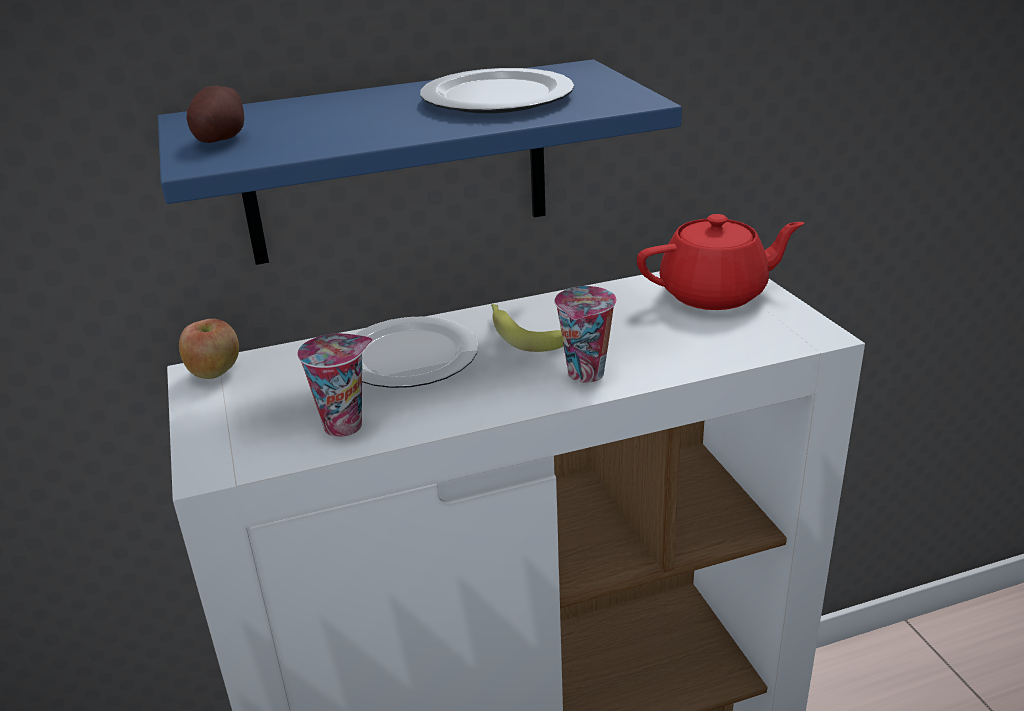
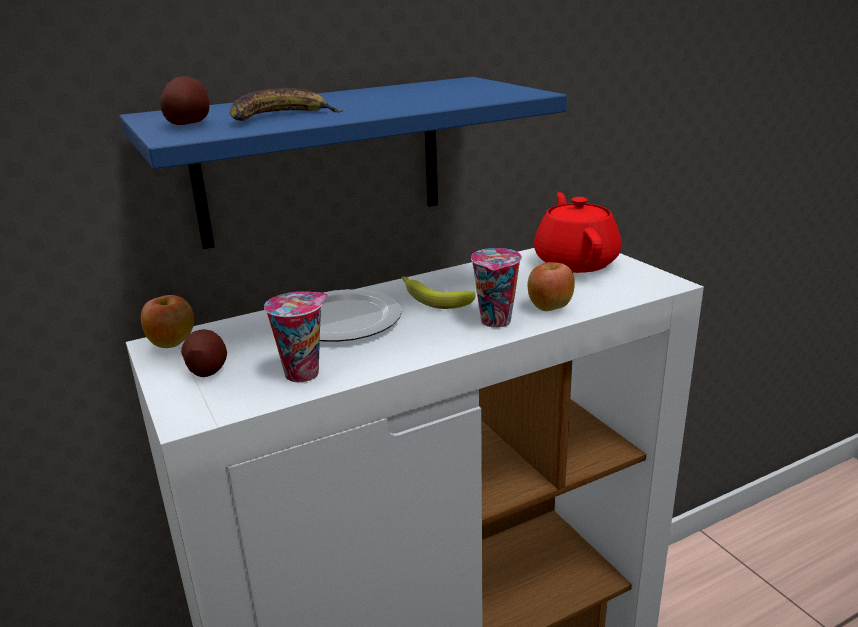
camera: 10 degrees left, 5 degrees down
plate [420,68,574,113] -> none
red teapot [637,214,804,310] -> red teapot turned 75 degrees counterclockwise [534,192,621,273]
none -> potato [181,329,227,377]
none -> banana [230,88,343,121]
none -> apple [527,262,575,311]

